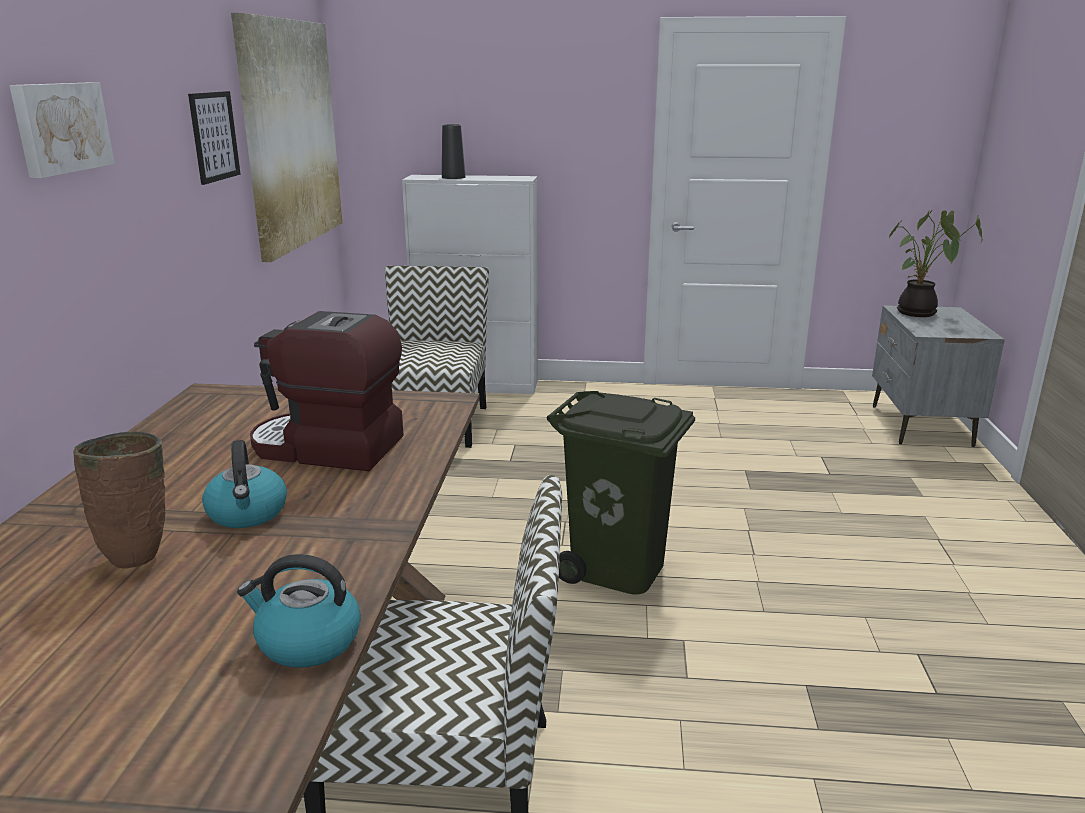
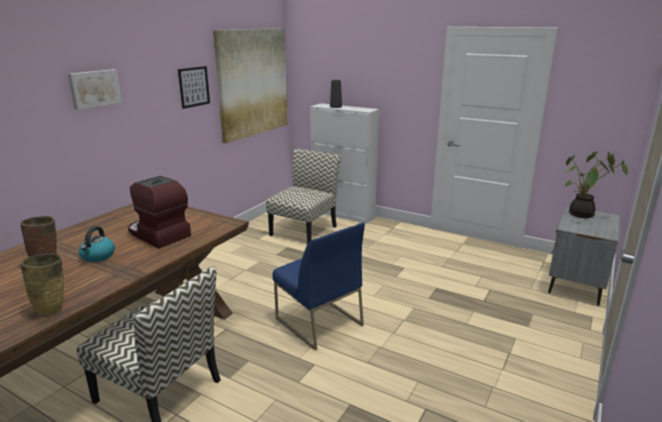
camera: 25 degrees right, 0 degrees up
kettle [237,554,361,668] -> beige vase [21,253,64,316]
green trash can [547,391,695,594] -> blue chair [273,223,365,350]

